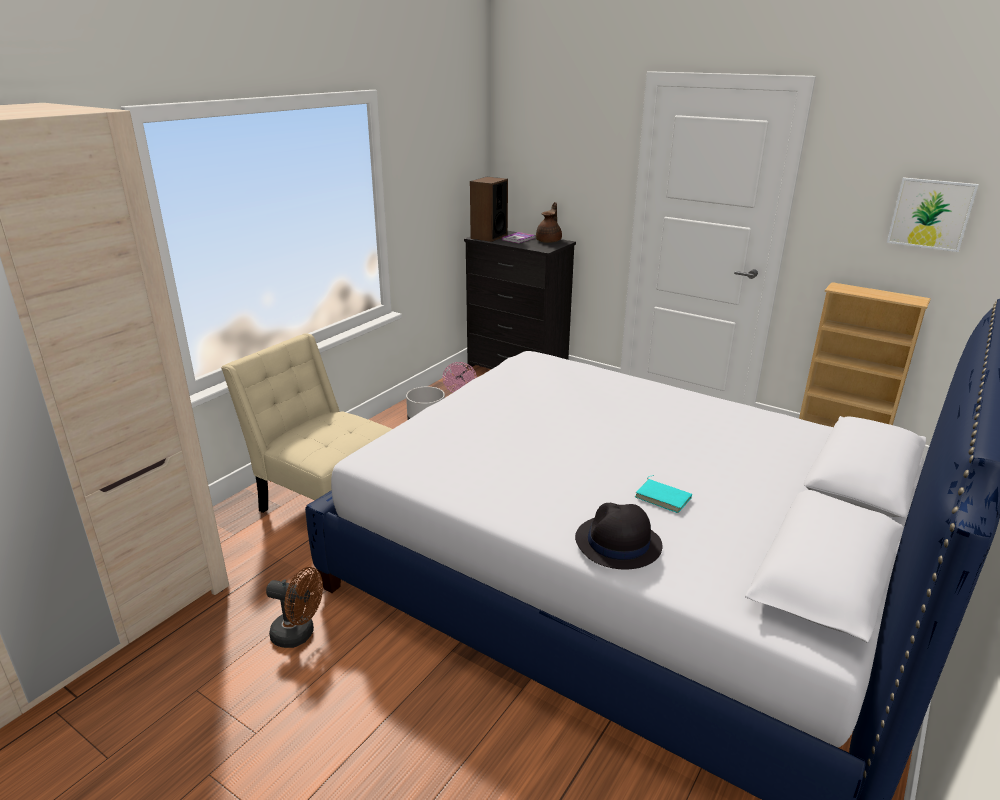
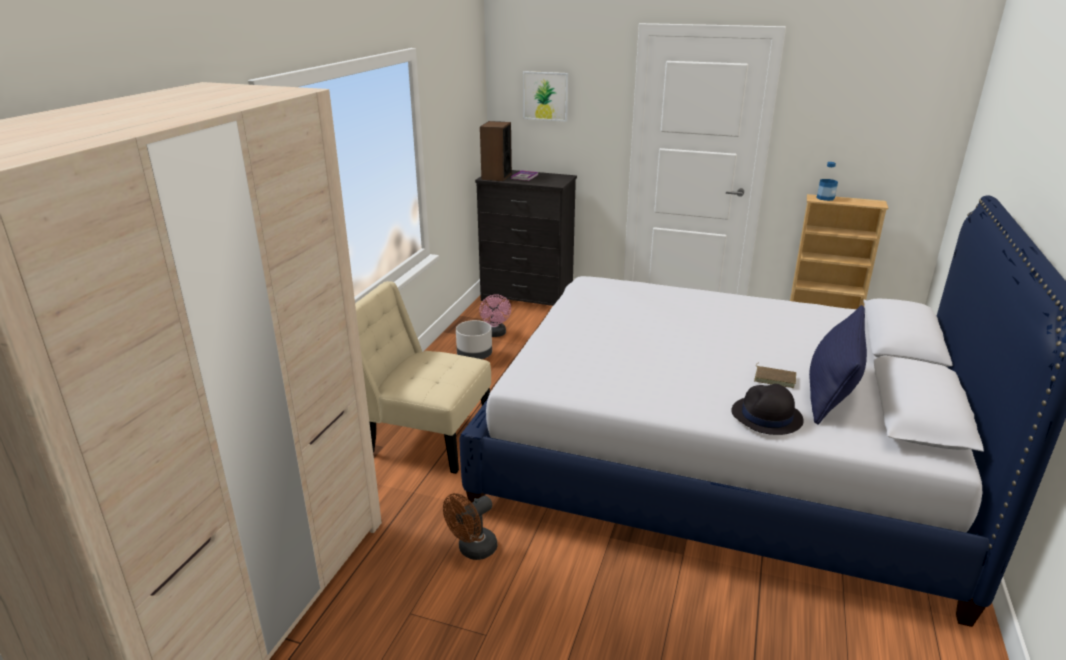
camera: 15 degrees left, 0 degrees up
brown fan [266,567,323,648] -> brown fan turned 135 degrees clockwise [443,493,497,560]
brown teapot [536,202,562,243] -> none
turquoise book [634,475,692,513] -> brown book [754,363,796,388]
picture [887,177,979,252] -> picture moved to [523,71,568,122]
none -> blue pillow [809,305,867,425]
none -> bottle [816,162,838,201]

